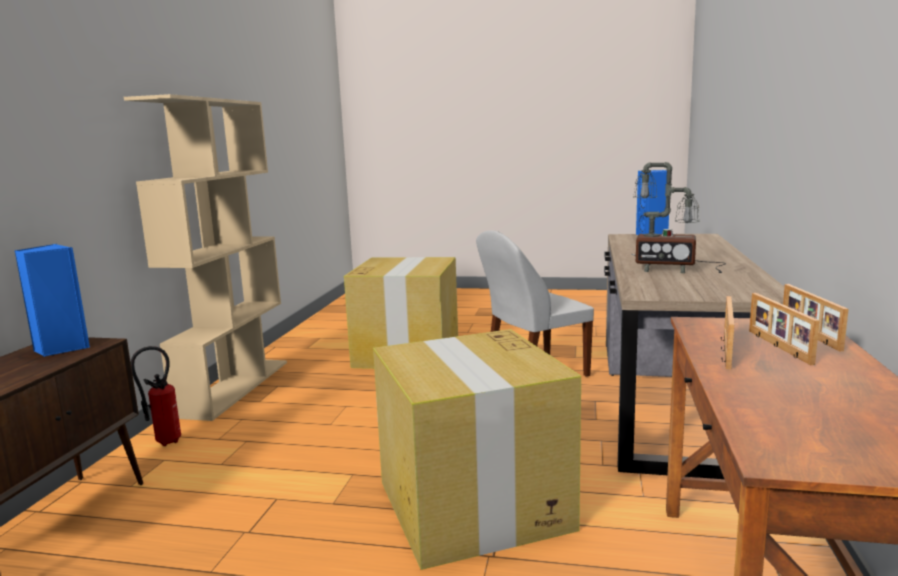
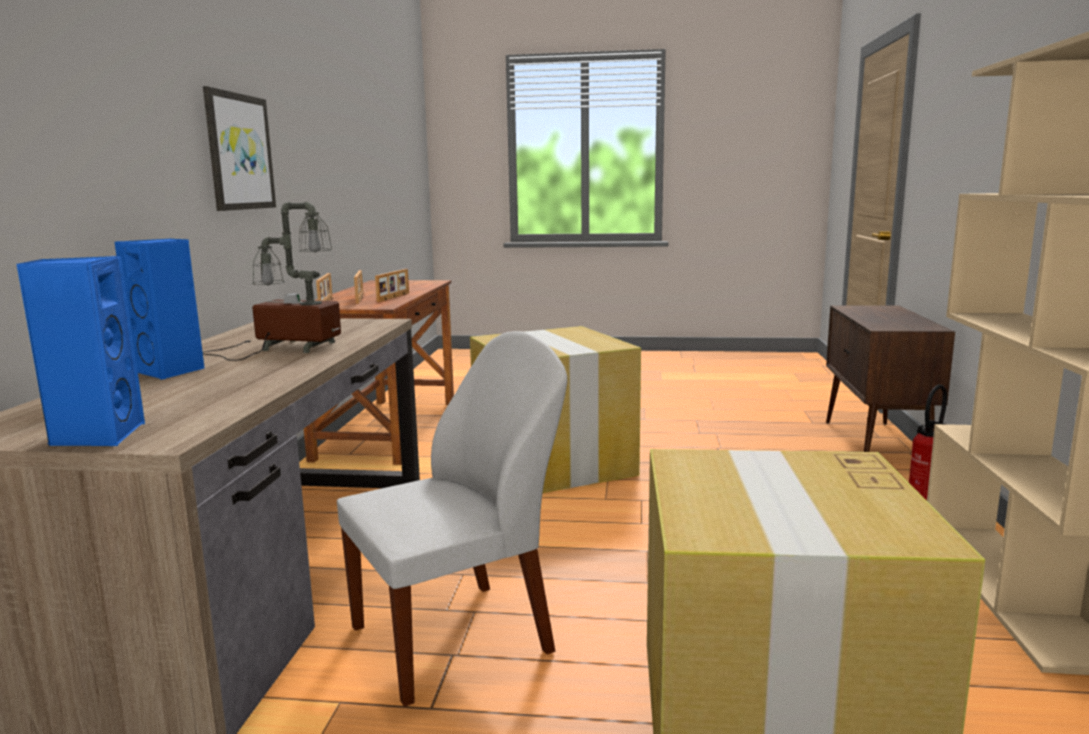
camera: 175 degrees right, 0 degrees up
blue speaker [15,244,90,357] -> blue speaker moved to [114,239,205,380]
none -> picture [203,86,276,211]

